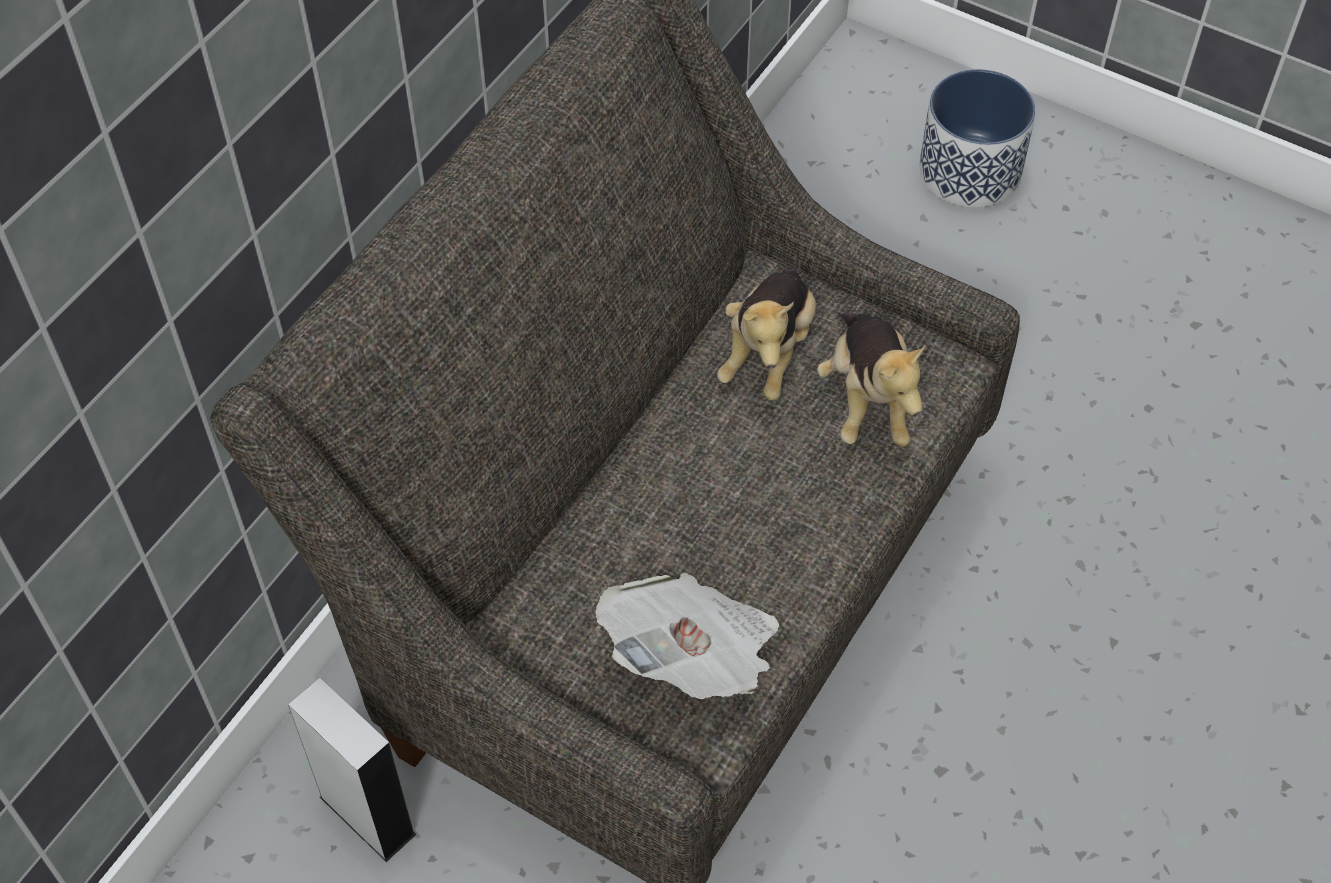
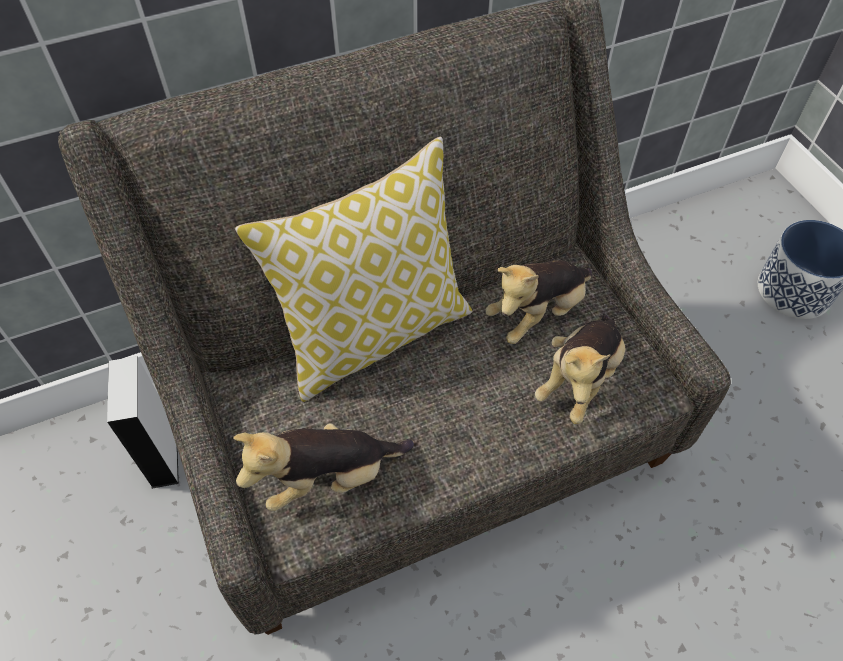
camera: 35 degrees right, 0 degrees up
newspaper [596,573,779,699] -> plush toy [233,423,414,511]
none -> pillow [235,137,472,402]

